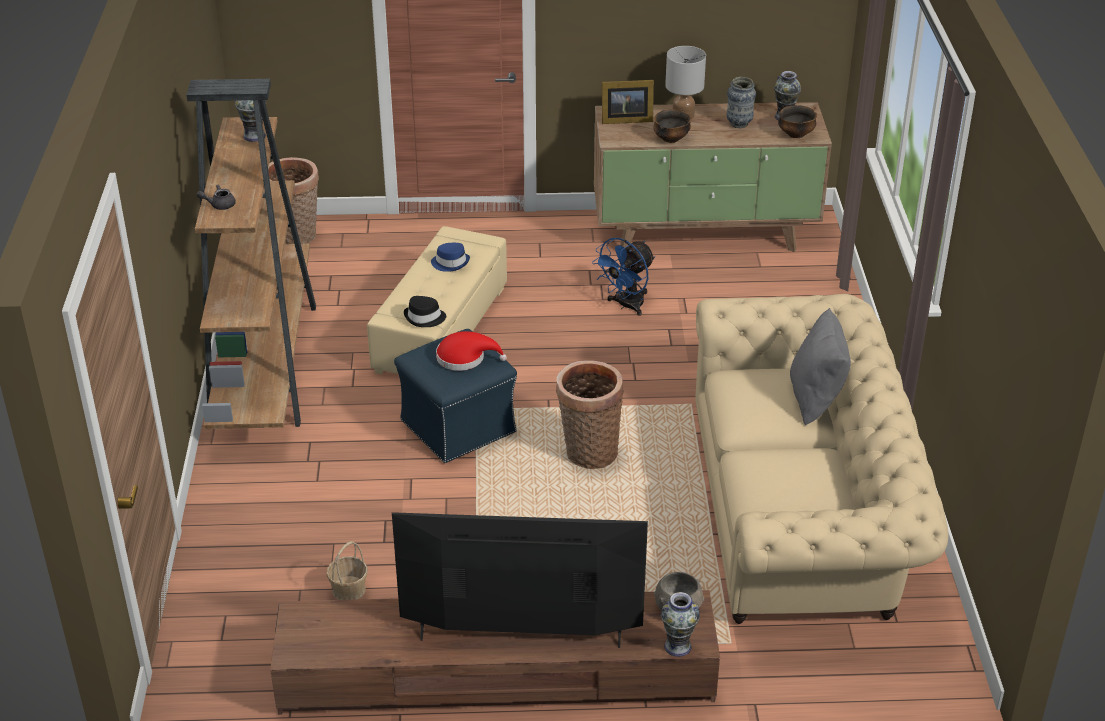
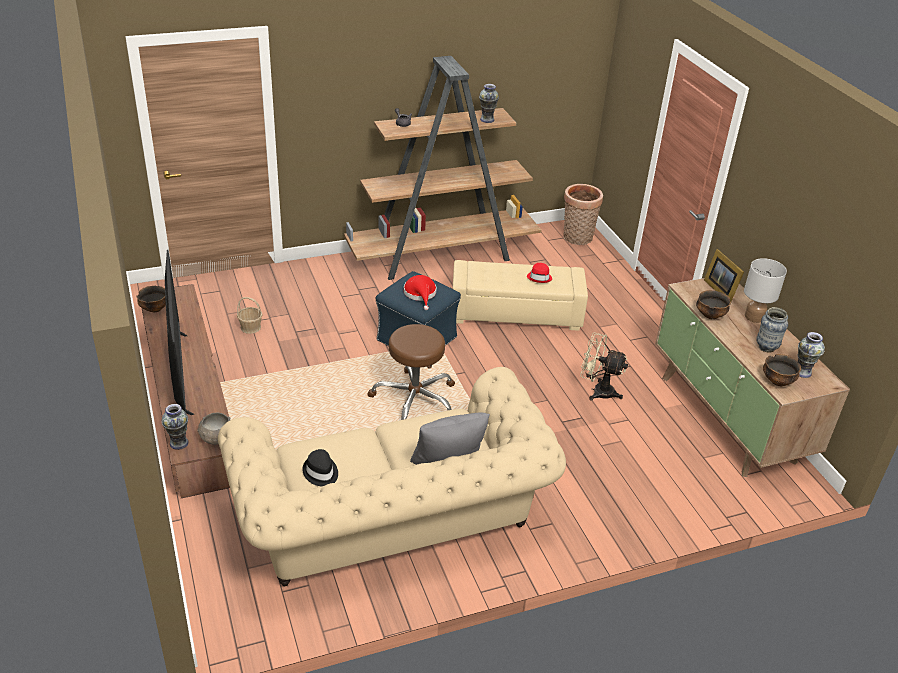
camera: 70 degrees right, 0 degrees up
black hat [404,296,446,327] -> black hat moved to [302,449,338,487]
blue hat [431,243,470,272] -> red hat [527,263,552,283]
basket [556,360,624,469] -> brown stool [367,324,455,420]
blue fan [592,238,655,316] -> beige fan [580,332,628,401]
none -> bowl [136,286,166,313]

